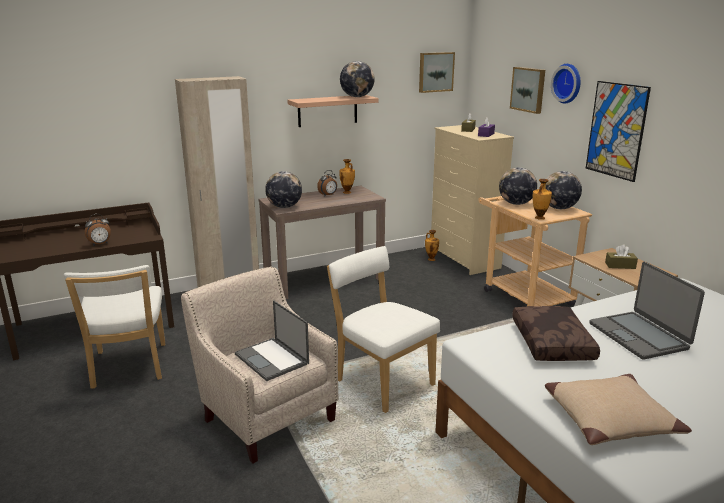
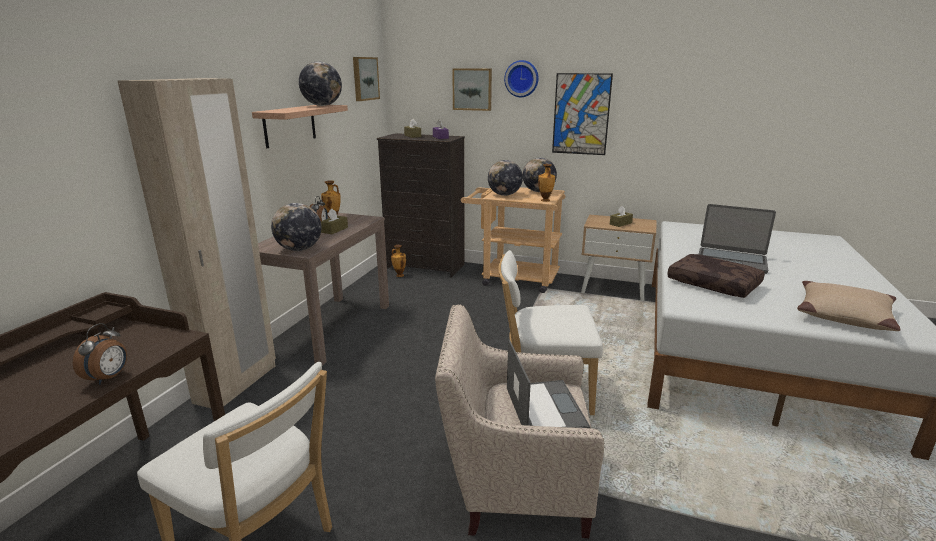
camera: 45 degrees left, 0 degrees up
laptop [235,300,309,381] -> laptop turned 105 degrees counterclockwise [507,339,591,428]
beige dresser [431,125,514,275] -> black dresser [377,133,465,277]
none -> brown tissue box [321,209,348,234]

